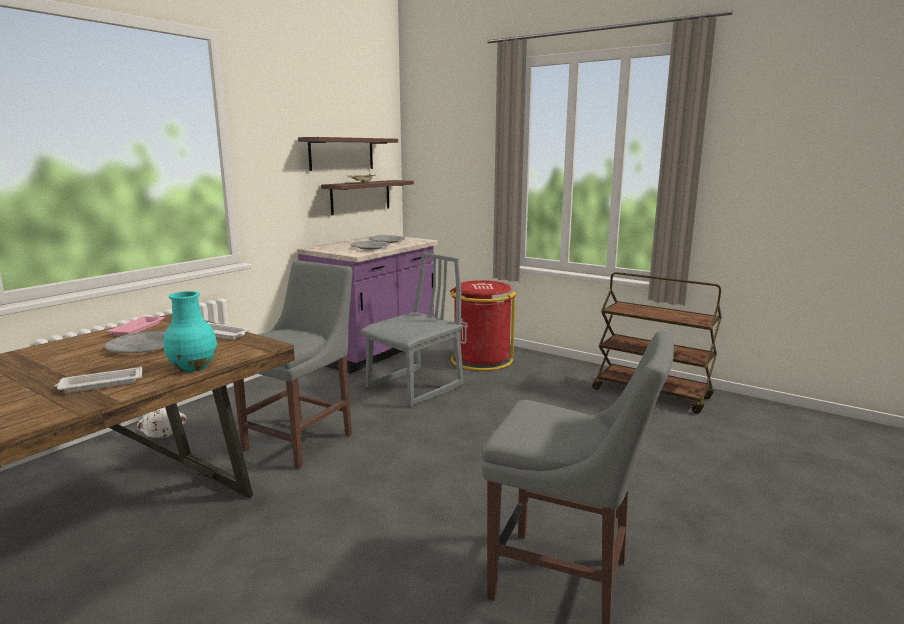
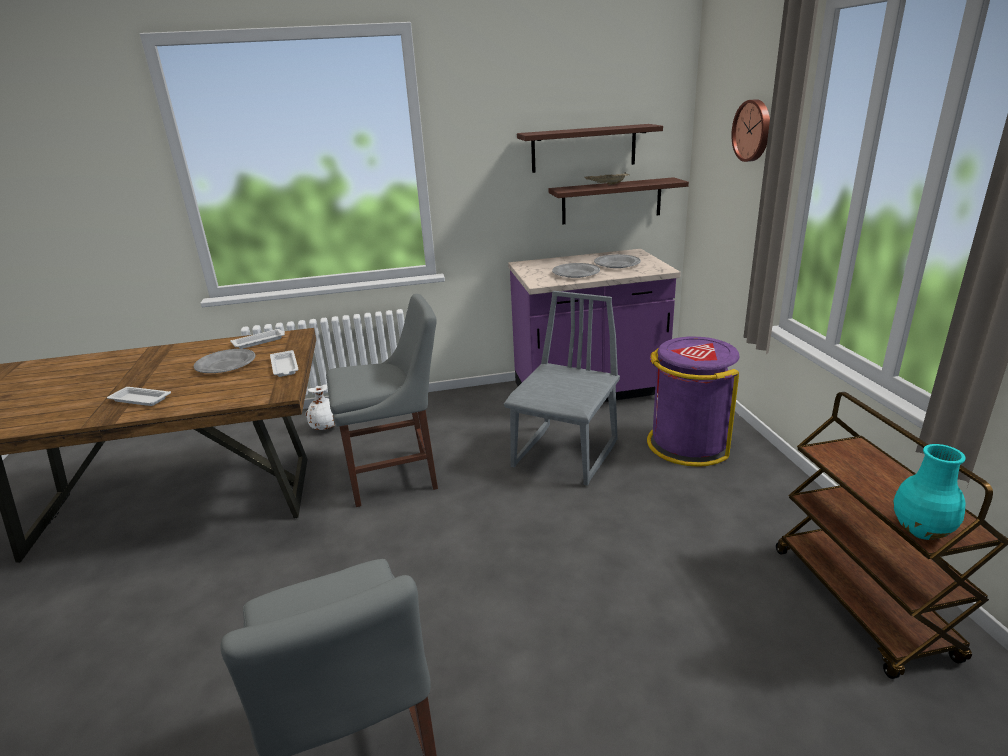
camera: 45 degrees right, 10 degrees up
pink tray [106,316,164,336] -> white tray [230,329,285,349]
turquoise vase [164,291,217,372] -> turquoise vase moved to [893,444,965,540]
grey chair [361,252,463,406] -> grey chair turned 60 degrees counterclockwise [504,291,620,486]
red trash can [450,280,516,371] -> purple trash can [647,336,740,466]
none -> wall clock [731,99,770,162]

